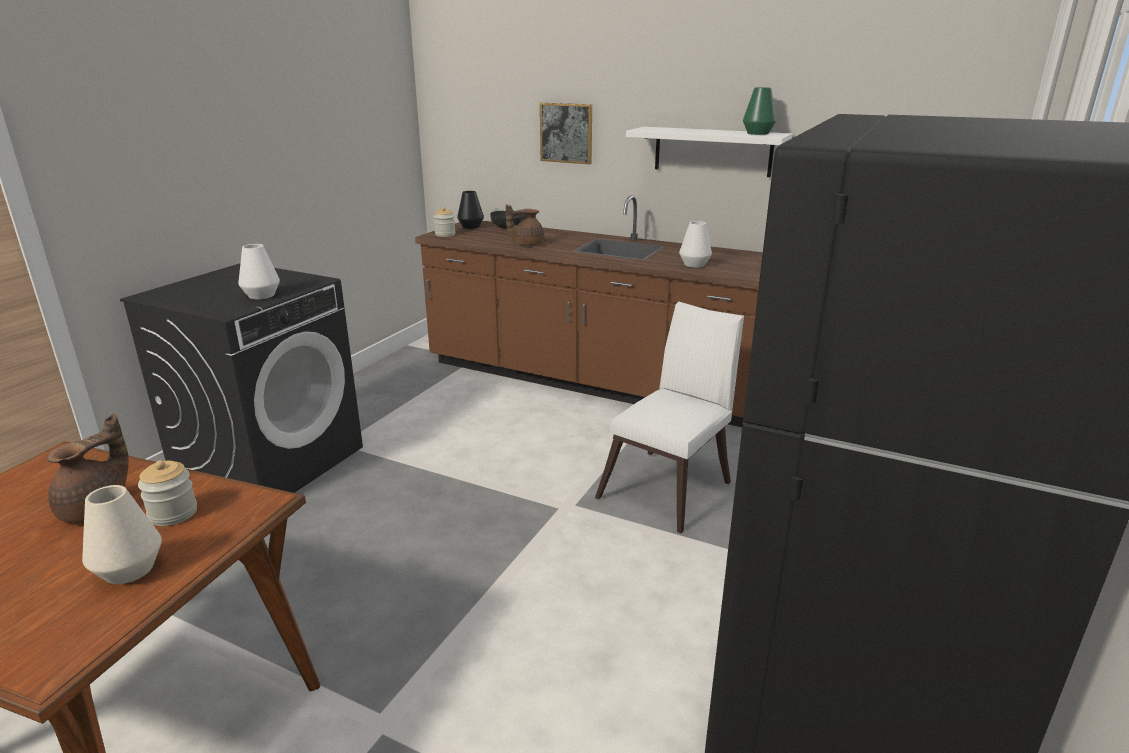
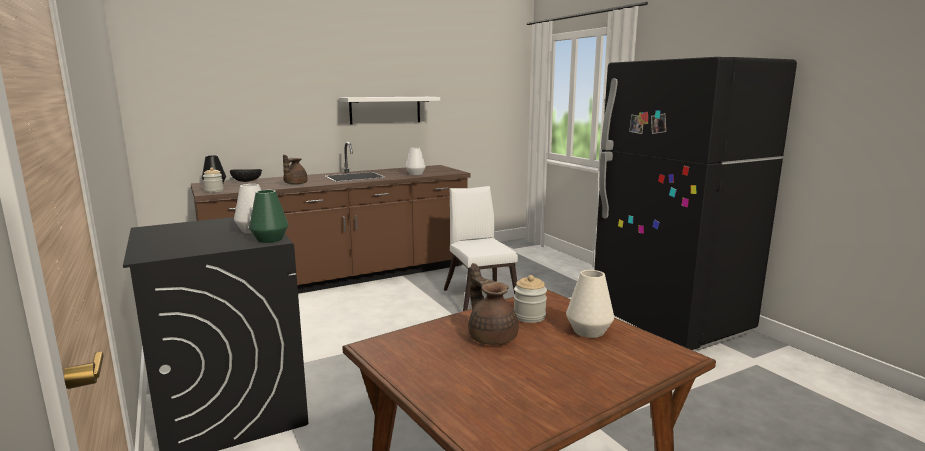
camera: 55 degrees left, 10 degrees down
picture [540,103,592,164] -> none
green vase [743,87,776,135] -> green vase moved to [249,190,288,243]

